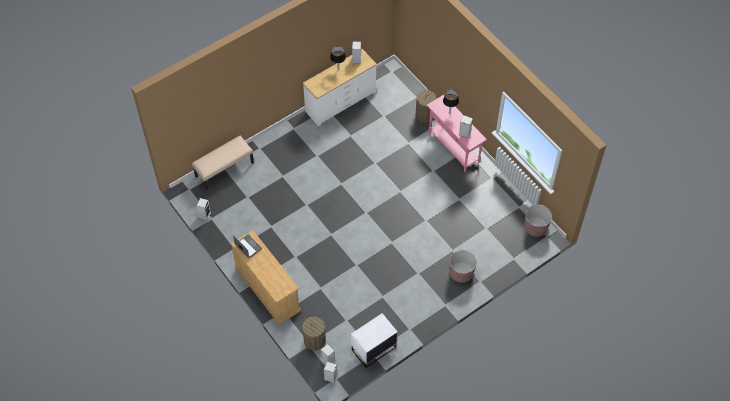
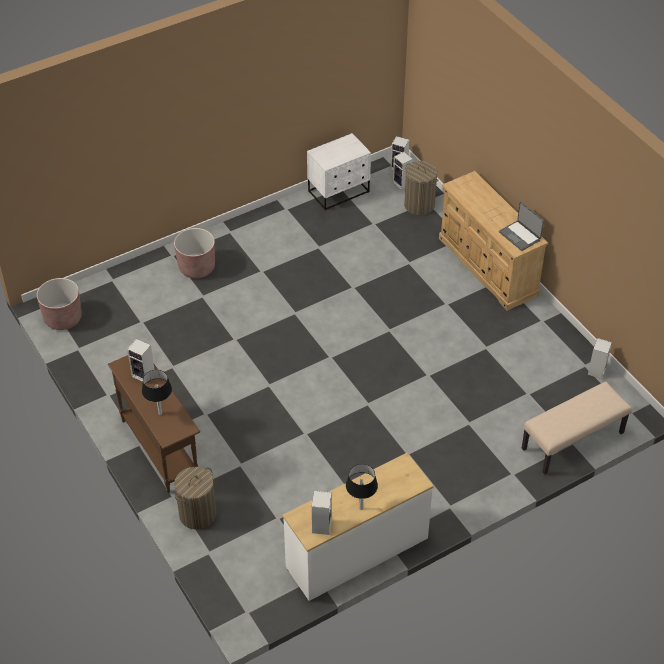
camera: 175 degrees left, 10 degrees down
pink console table [426,95,487,172] -> brown console table [108,355,200,493]

